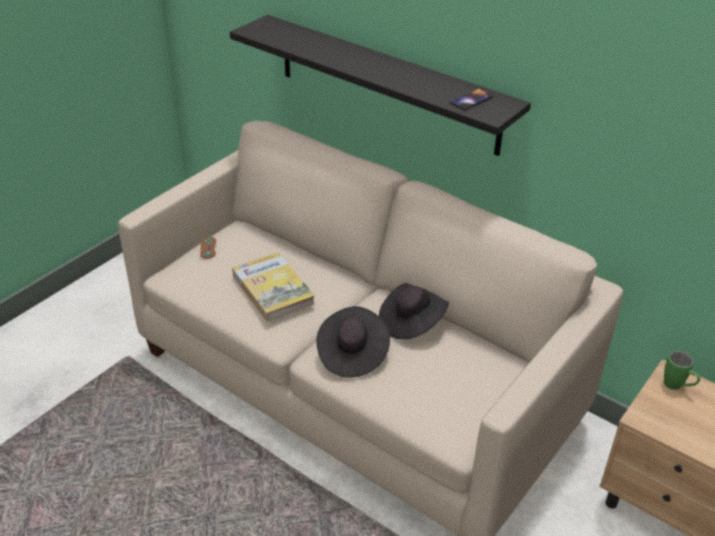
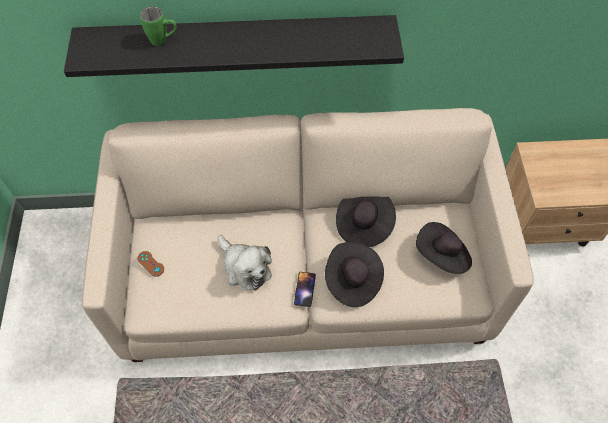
camera: 40 degrees left, 20 degrees up
book [232,253,315,322] -> plush toy [218,235,272,291]
phone [450,89,494,110] -> phone moved to [294,272,316,307]
green mug [664,351,700,390] -> green mug moved to [140,6,177,46]
none -> black hat [416,222,472,274]

